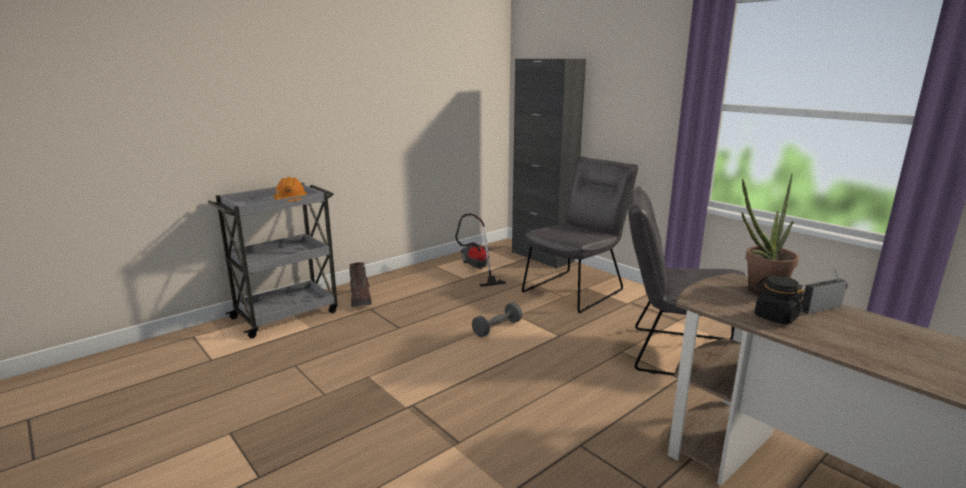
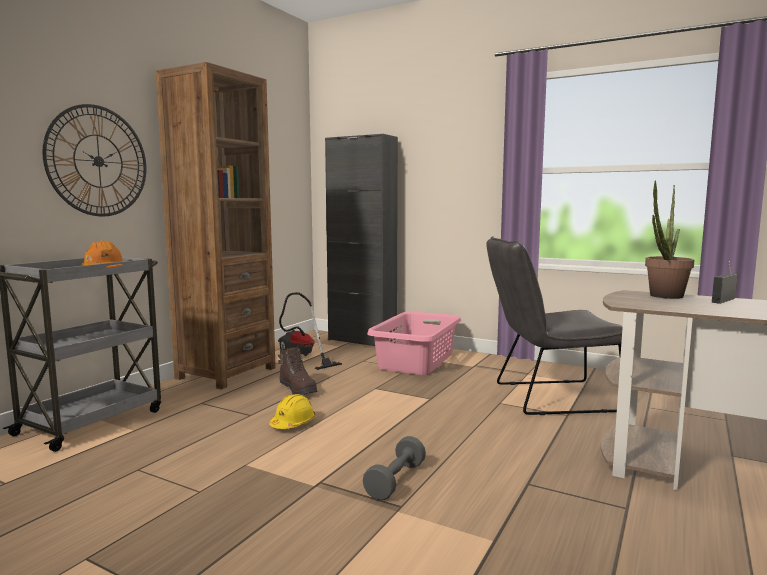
camera: 20 degrees left, 10 degrees down
brown boot [349,262,372,307] -> brown boot moved to [278,347,318,395]
grey dumbbell [472,302,522,337] -> grey dumbbell moved to [363,436,426,500]
grey chair [522,156,638,313] -> pink laundry basket [367,311,461,375]
black jar [754,276,805,324] -> none
none -> wall clock [42,104,147,216]
none -> brown bookcase [156,62,276,390]
none -> yellow hard hat [269,394,315,429]

